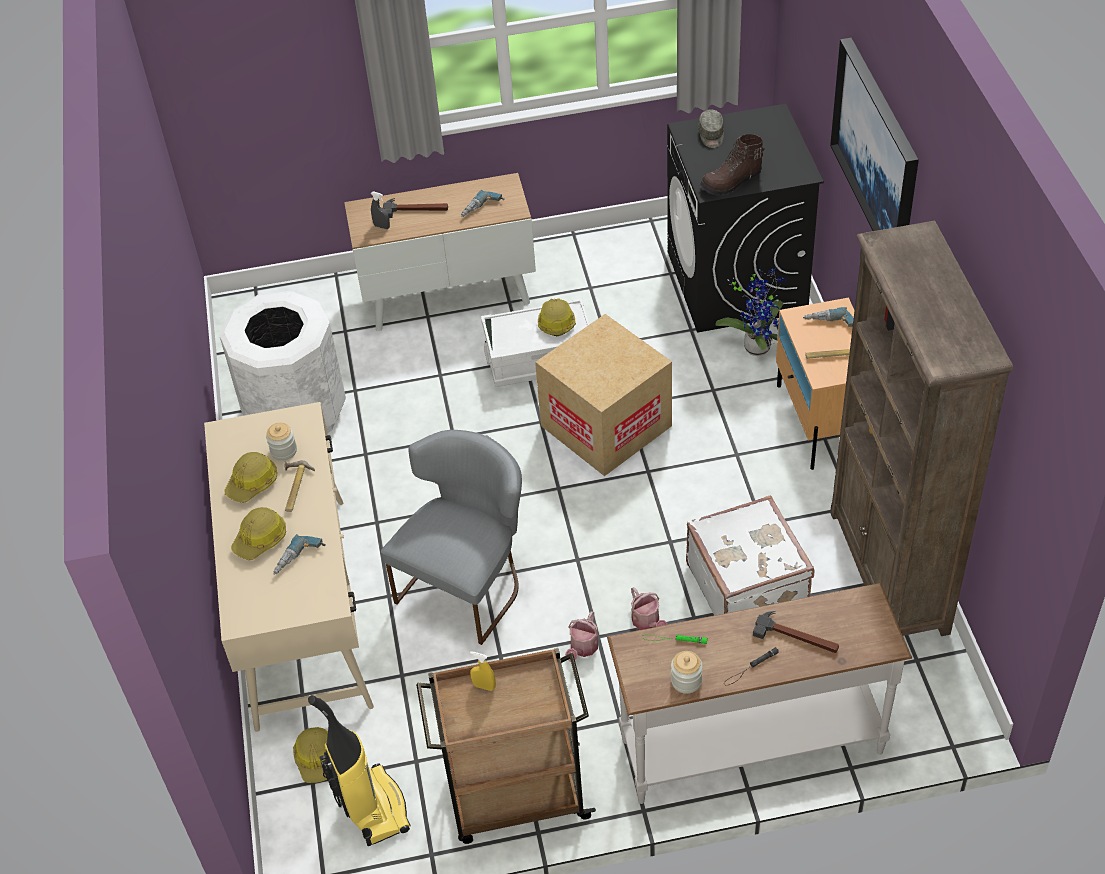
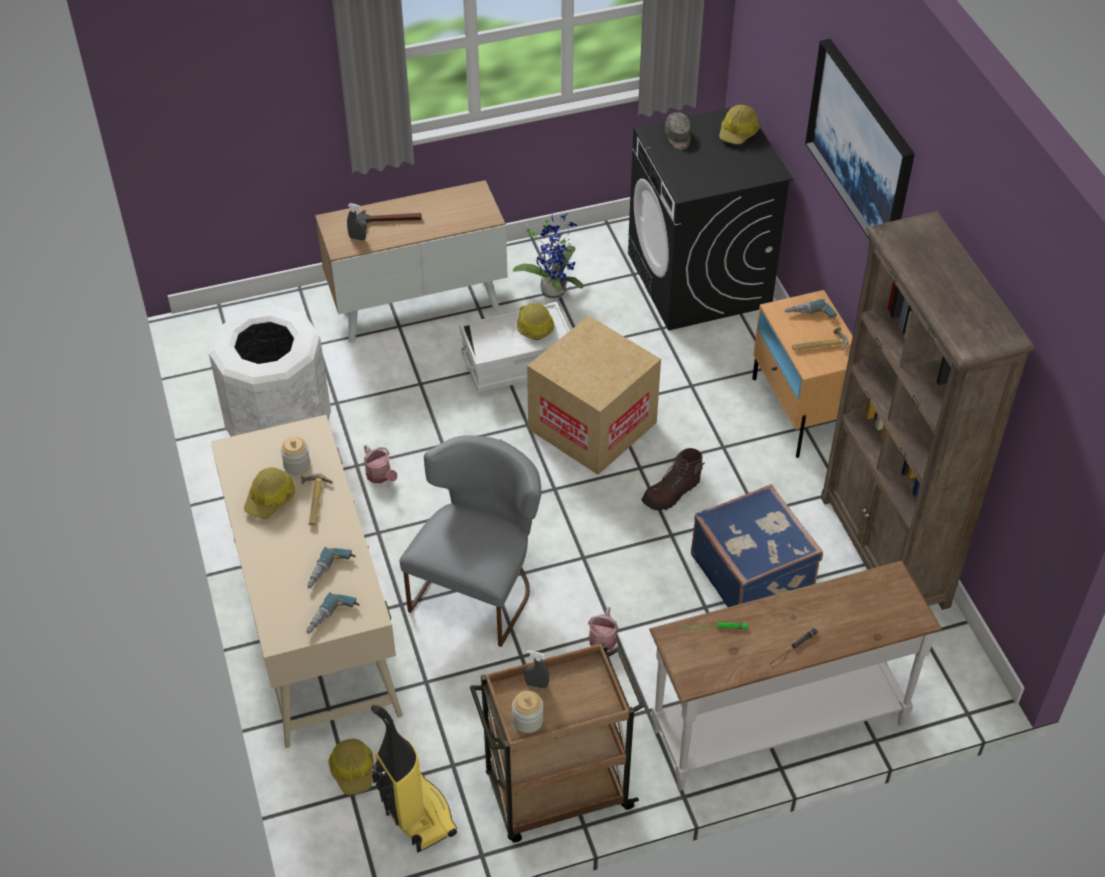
camera: 10 degrees left, 0 degrees up
hard hat [231,507,286,560] -> hard hat moved to [719,105,760,144]
power drill [461,190,504,217] -> power drill moved to [306,592,360,634]
yellow spray bottle [470,651,496,691] -> grey spray bottle [524,650,549,689]
watering can [631,587,668,630] -> watering can moved to [364,445,397,483]
jar [671,651,703,694] -> jar moved to [512,691,543,733]
white suitcase [686,496,814,616] -> blue suitcase [691,484,823,607]
brown boot [700,134,765,196] -> brown boot moved to [642,448,704,511]
potted plant [715,267,786,356] -> potted plant moved to [513,213,584,299]
hammer [753,611,839,653] -> none

